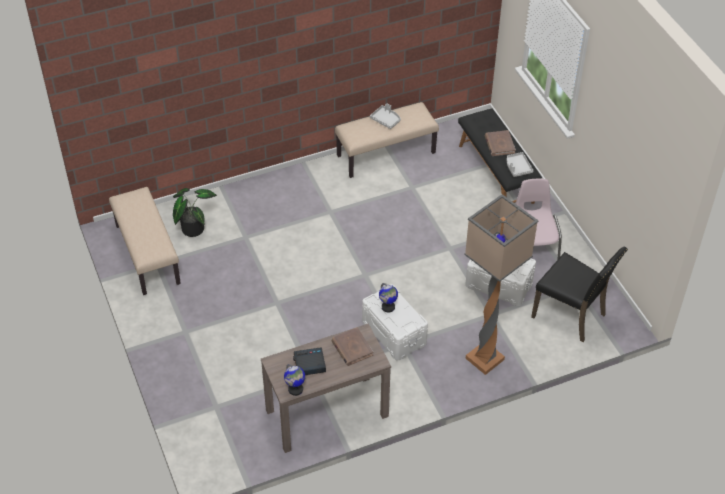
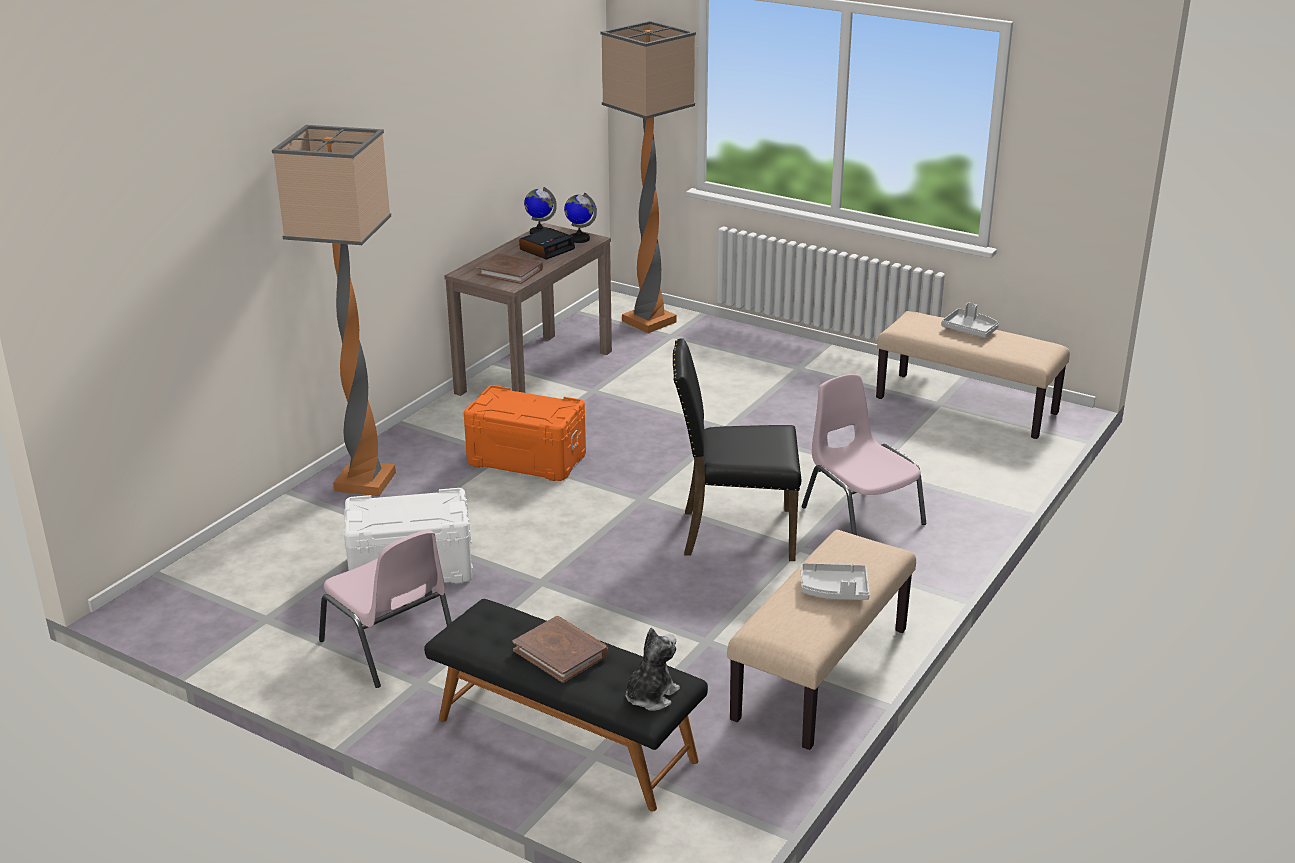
camera: 145 degrees right, 20 degrees down
potted plant [173,188,217,237] -> none
white storage box [362,284,428,361] -> orange storage box [464,385,586,481]
globe [379,283,398,313] -> globe moved to [564,193,597,243]
grey tray [507,152,533,177] -> grey tray moved to [941,302,999,338]
black chair [531,247,628,342] -> black chair moved to [673,338,801,561]
none -> floor lamp [600,21,696,333]
none -> plush toy [626,628,680,711]
none -> pink chair [802,374,926,535]

